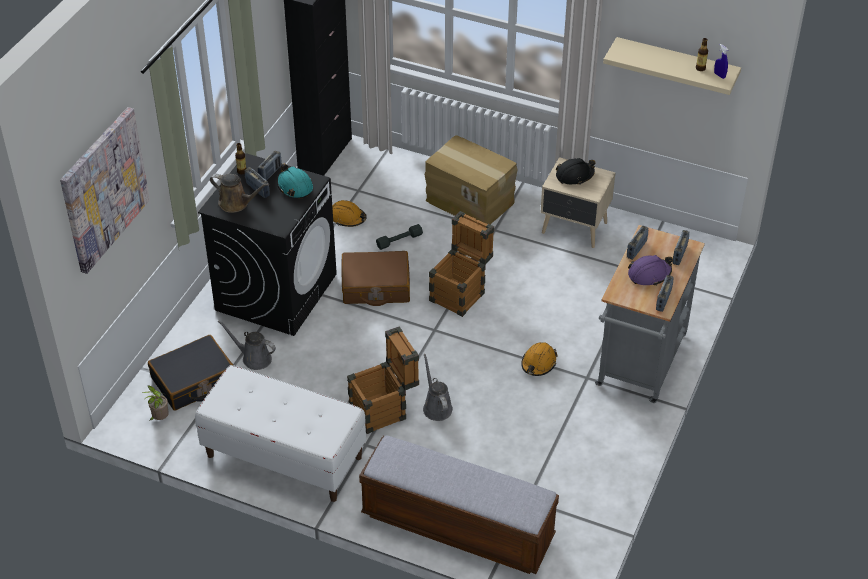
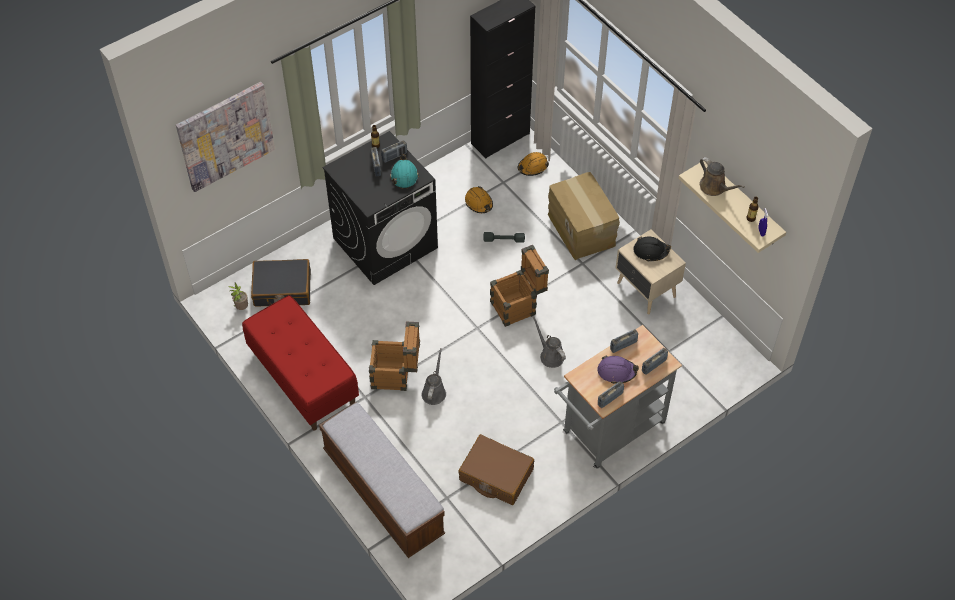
camera: 30 degrees right, 10 degrees up
white bench [195,365,366,502] -> red bench [242,295,359,430]
brown watering can [210,174,269,213] -> brown watering can moved to [699,157,744,196]
grey watering can [218,320,276,370] -> grey watering can moved to [533,316,566,368]
brown suitcase [341,251,410,306] -> brown suitcase moved to [458,434,534,505]
orange hard hat [521,342,558,376] -> orange hard hat moved to [518,152,549,176]

